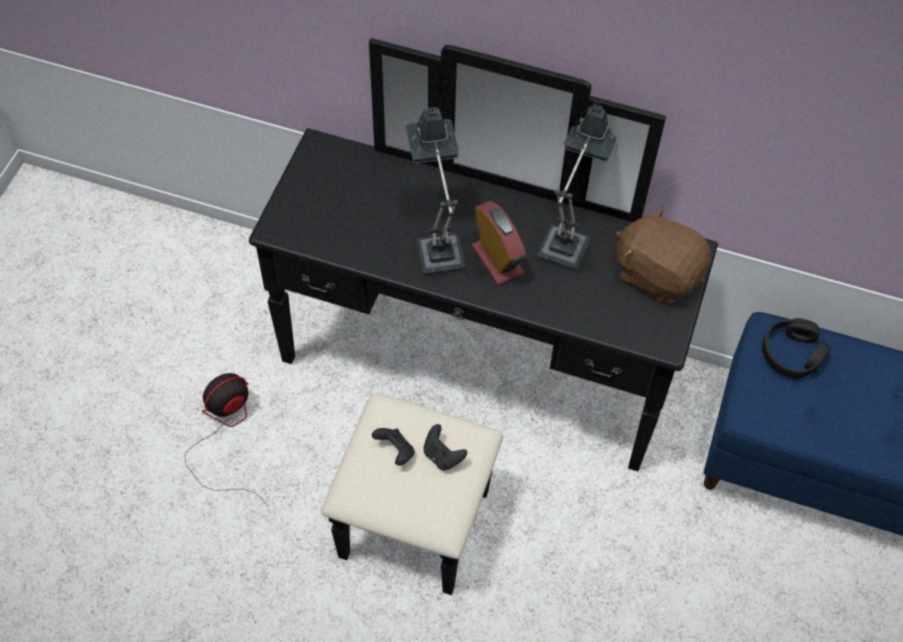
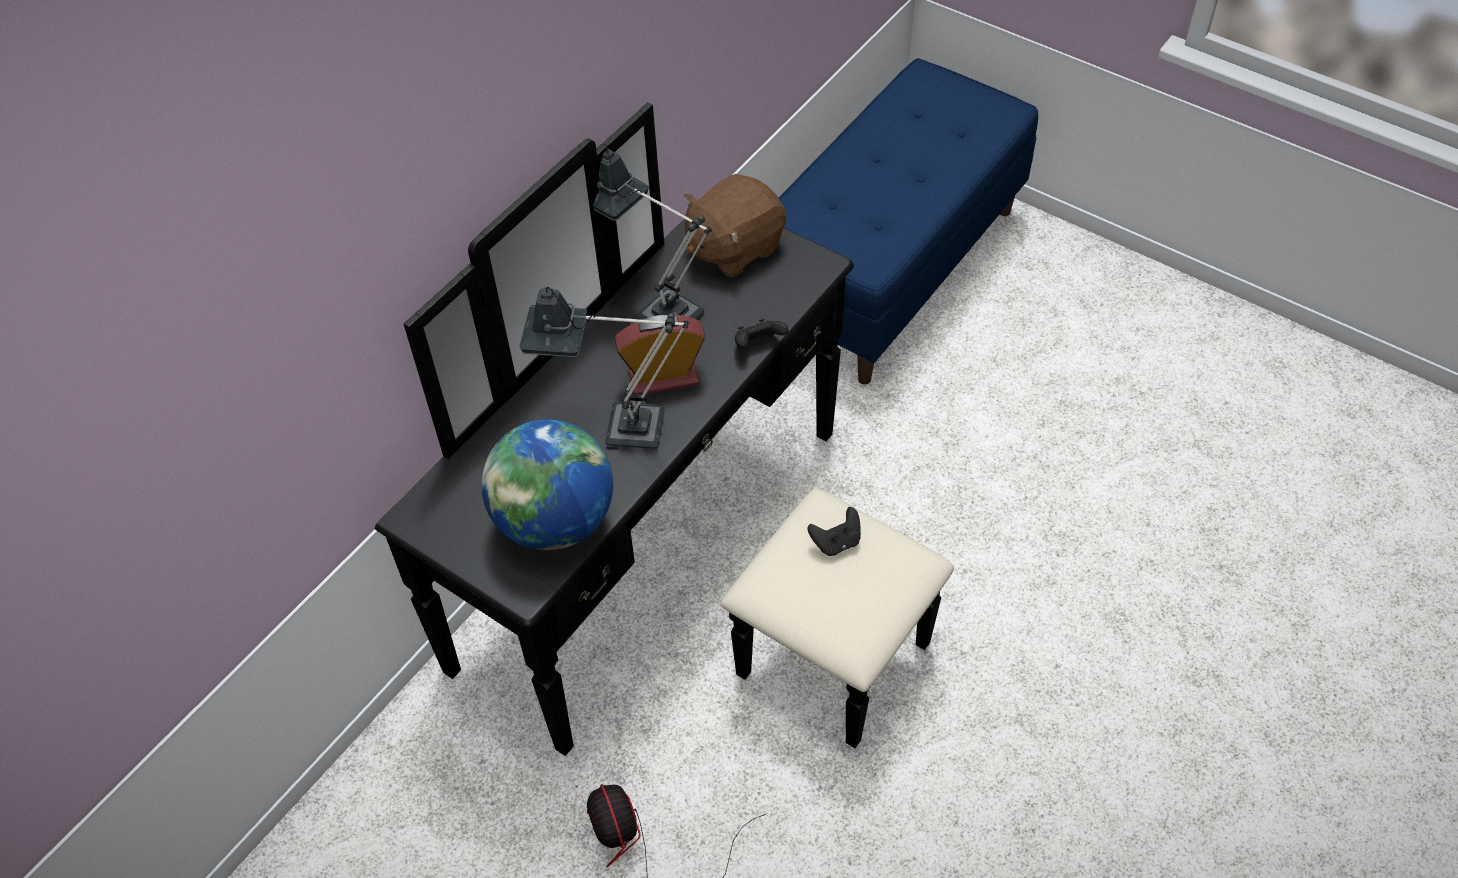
camera: 70 degrees left, 5 degrees down
black game controller [372,428,415,465] -> black game controller moved to [735,319,789,349]
black headphones [762,318,831,379] -> none
none -> globe [481,419,613,550]

